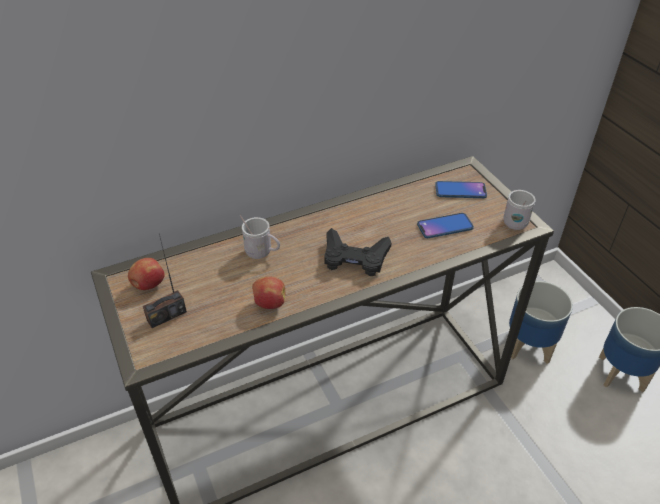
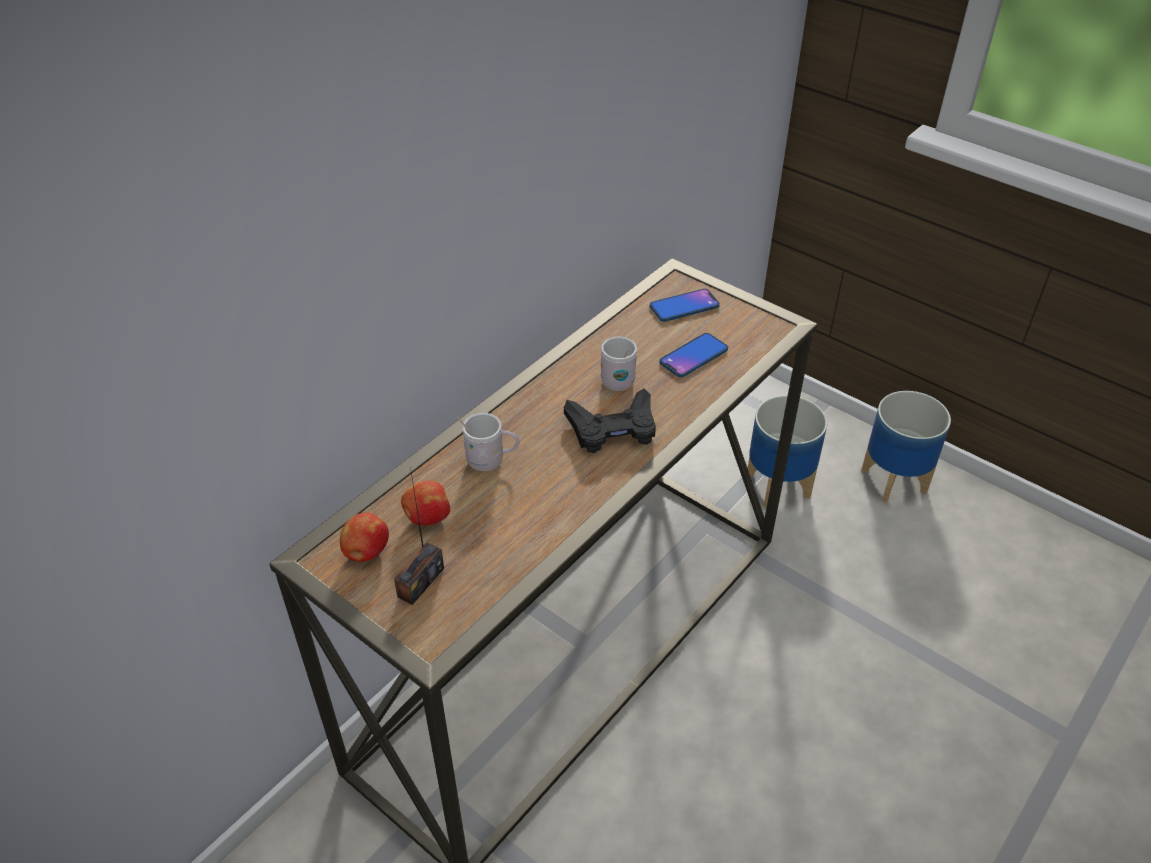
camera: 25 degrees left, 0 degrees up
apple [252,276,285,309] -> apple moved to [401,481,450,526]
white mug [504,190,536,230] -> white mug moved to [601,337,637,391]

